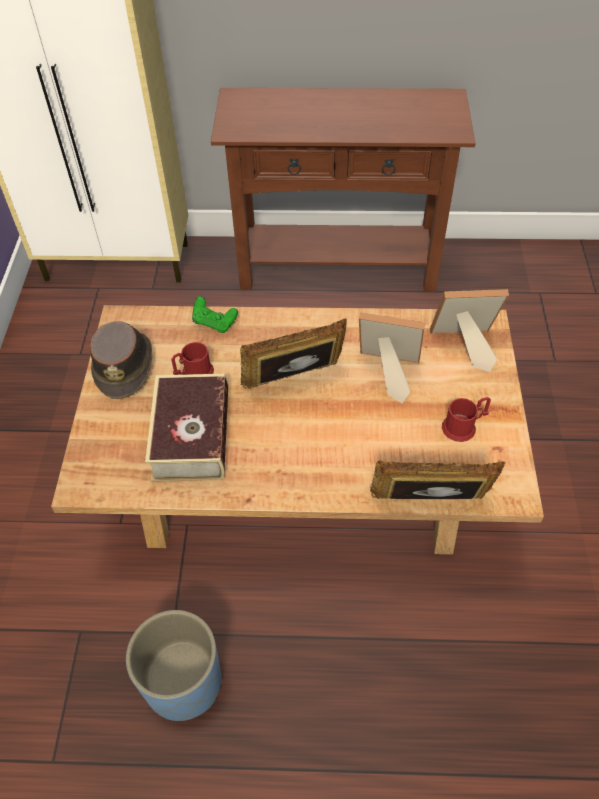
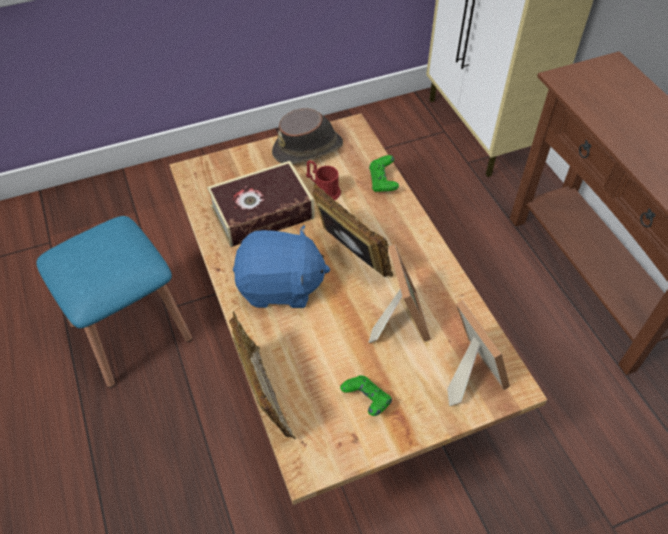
camera: 65 degrees right, 0 degrees up
blue planter [126,610,221,721] -> blue stool [36,216,192,388]
red mug [442,397,491,442] -> green game controller [340,375,392,416]
none -> blue plush toy [233,225,331,308]

